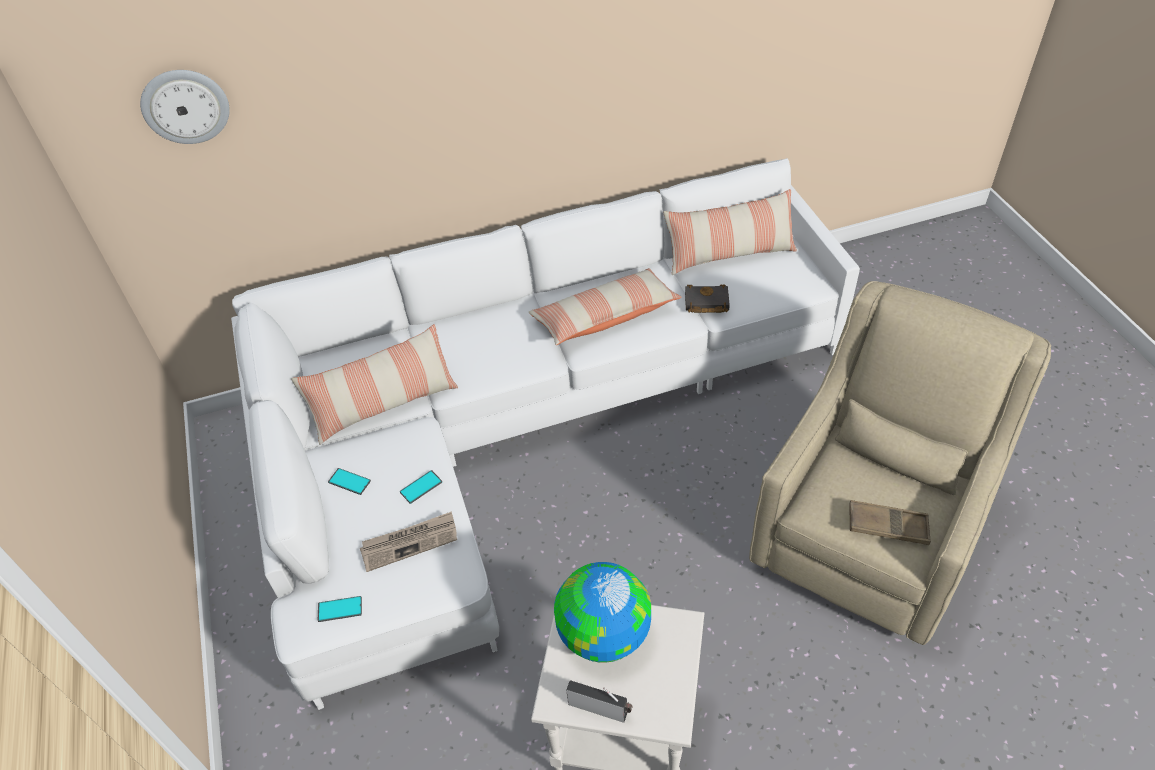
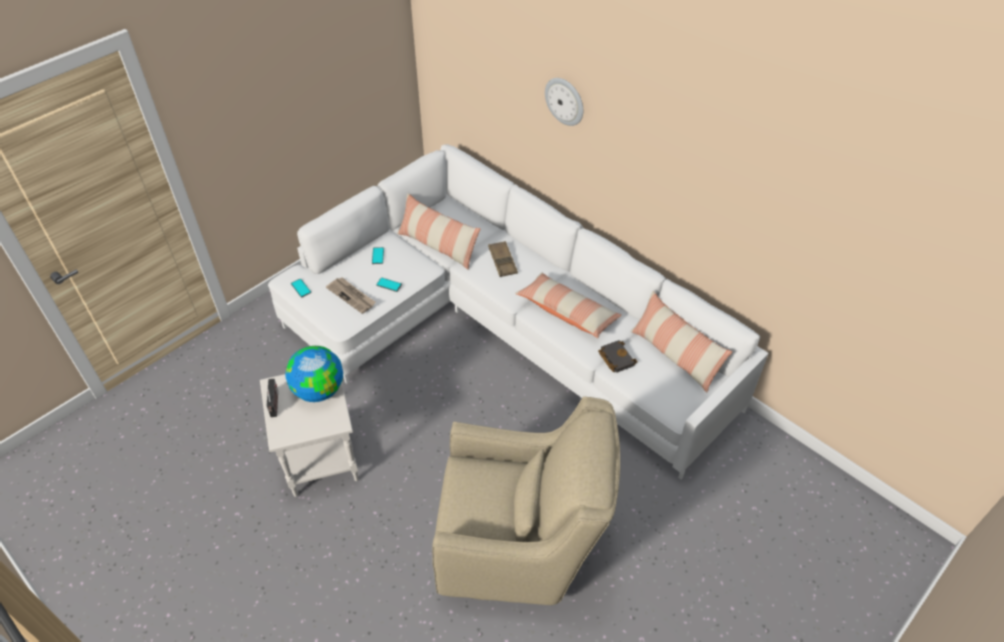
camera: 60 degrees right, 0 degrees up
wall clock [140,70,230,144] -> wall clock moved to [545,78,583,126]
brown tray [849,500,931,545] -> brown tray moved to [488,241,518,277]

